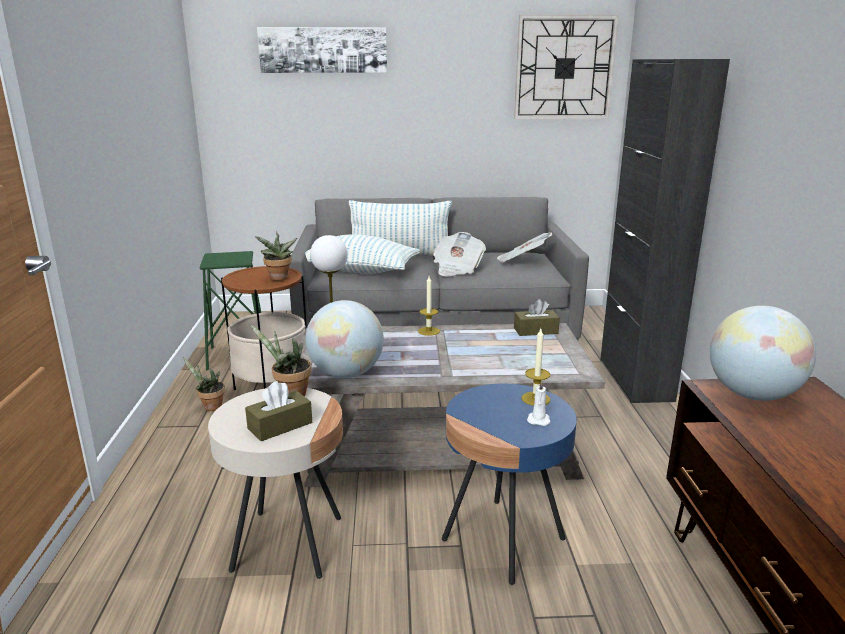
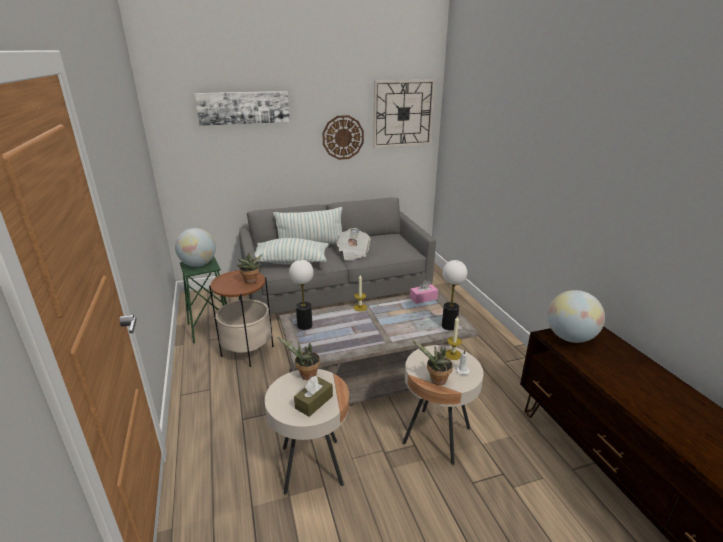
camera: 15 degrees left, 5 degrees up
potted plant [183,357,225,411] -> potted plant moved to [412,340,453,385]
globe [306,300,384,378] -> globe moved to [175,228,216,267]
blue side table [442,384,577,585] -> beige side table [403,345,484,465]
newspaper [497,233,552,263] -> none
brown tissue box [514,299,560,336] -> pink tissue box [410,280,438,304]
black cabinet [600,59,730,403] -> none
none -> wall clock [322,115,364,160]
none -> table lamp [442,260,467,330]

